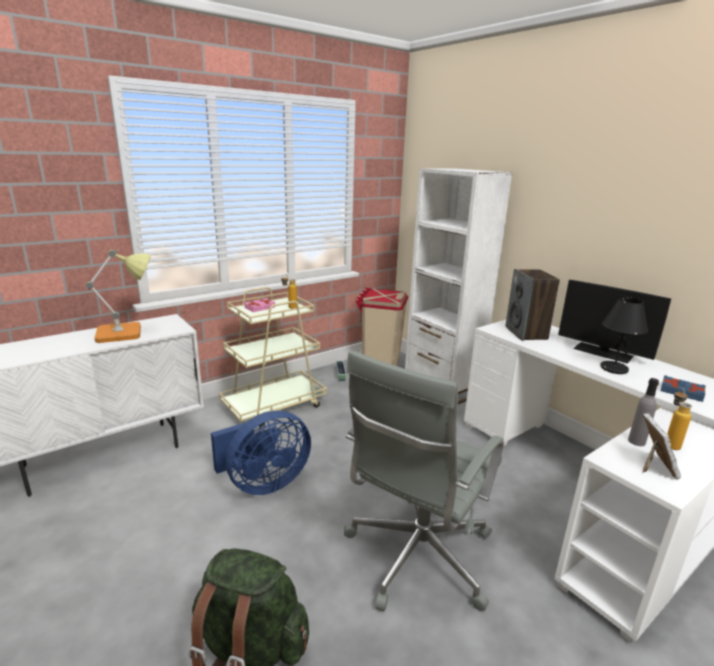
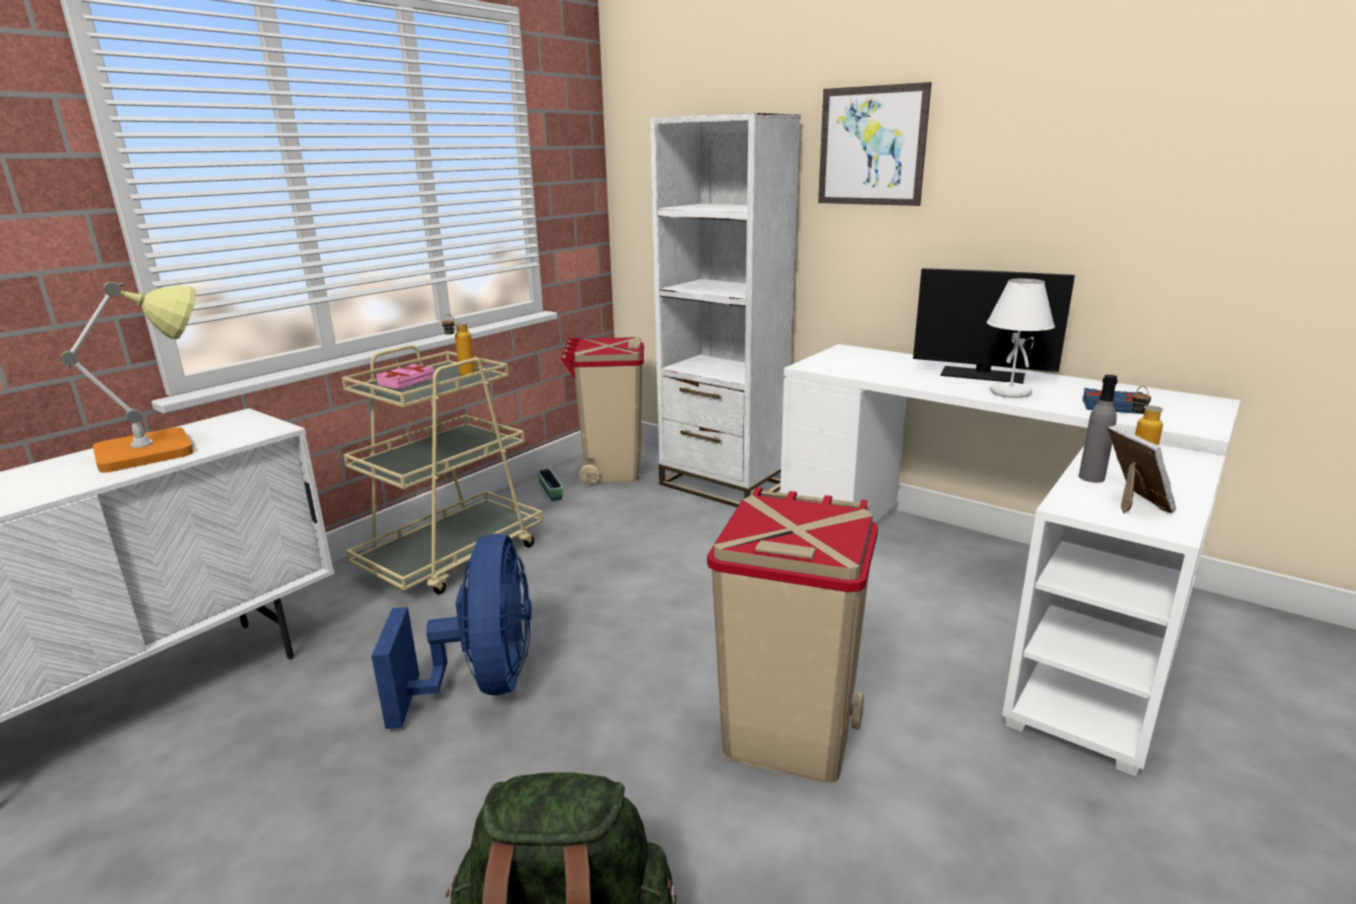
camera: 15 degrees left, 0 degrees up
blue fan [211,411,311,495] -> blue fan turned 45 degrees counterclockwise [371,534,532,729]
grey office chair [344,350,504,611] -> beige trash can [707,487,878,783]
speaker [505,269,560,341] -> none
black table lamp [600,297,648,374] -> white table lamp [987,279,1055,398]
none -> picture [818,82,932,206]

